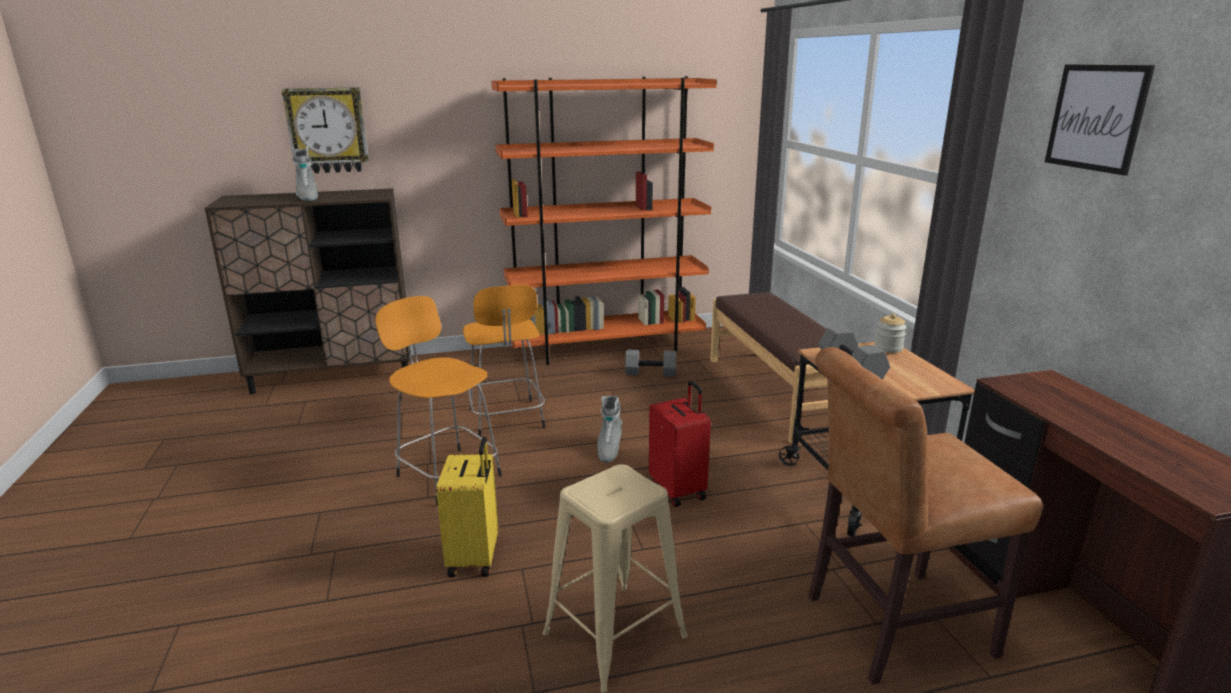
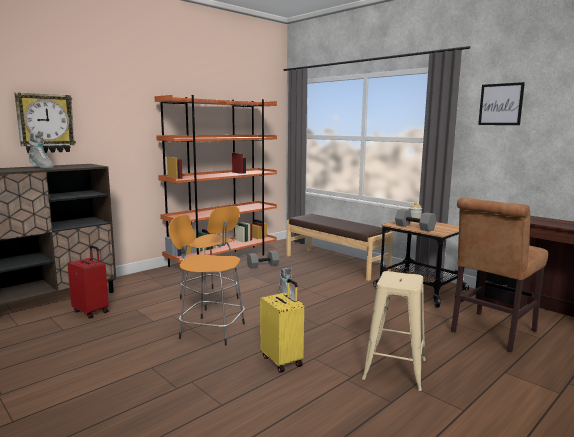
camera: 30 degrees left, 10 degrees down
red suitcase [649,381,711,507] -> red suitcase moved to [67,246,109,319]

